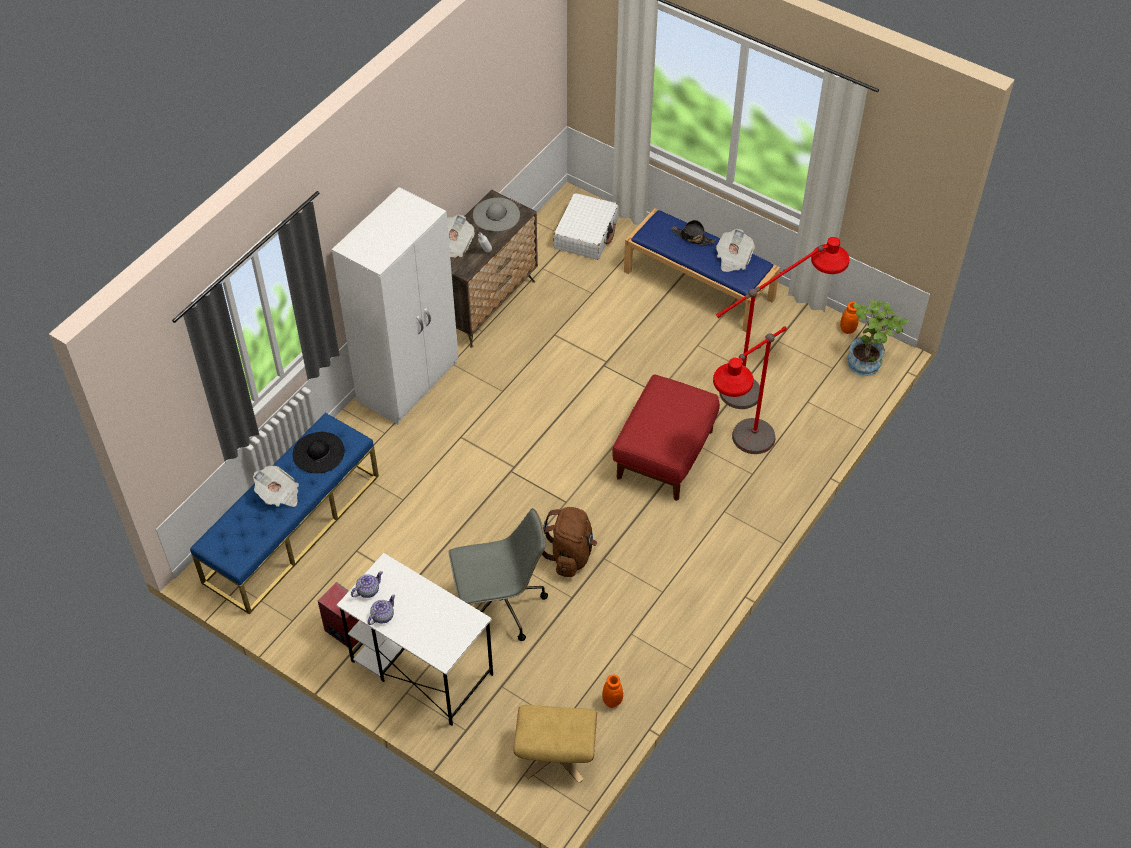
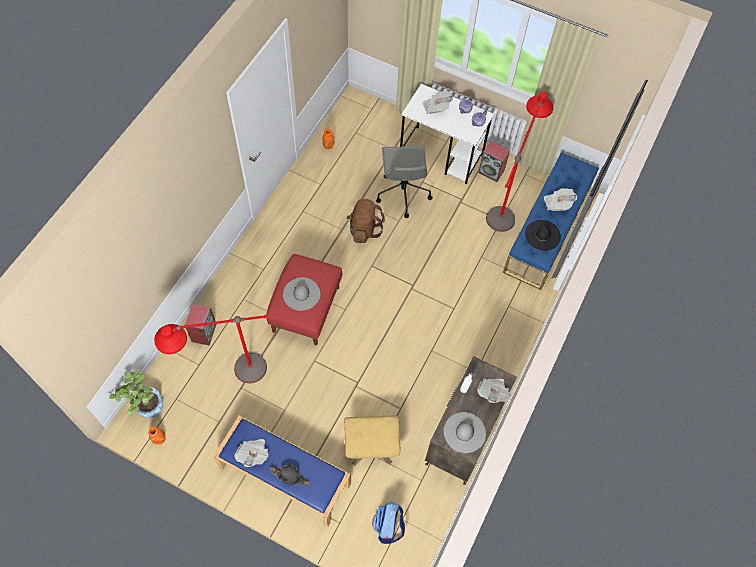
camera: 170 degrees right, 10 degrees up
white wardrobe [332,187,458,425] -> none
grey office chair [448,508,548,641] -> grey office chair turned 75 degrees counterclockwise [376,145,433,218]
beige ottoman [514,705,597,783] -> beige ottoman moved to [344,416,401,466]
white suitcase [553,193,619,260] -> backpack [372,502,405,544]
red floor lamp [713,327,787,454] -> red floor lamp moved to [486,91,554,232]
none -> speaker [185,304,216,346]
none -> grey hat [283,277,320,311]
none -> newspaper [423,91,453,114]

